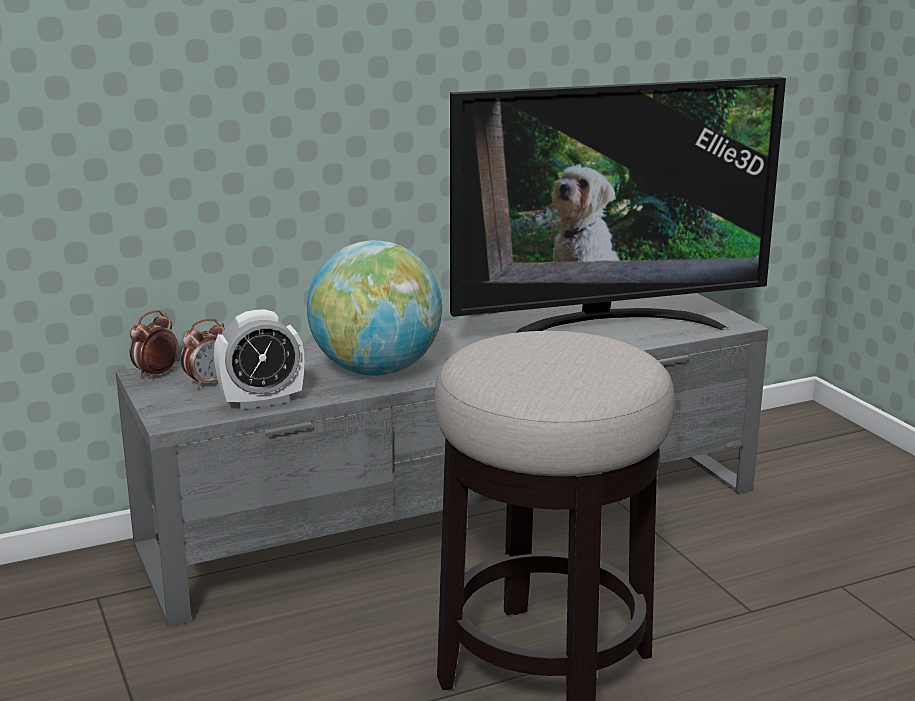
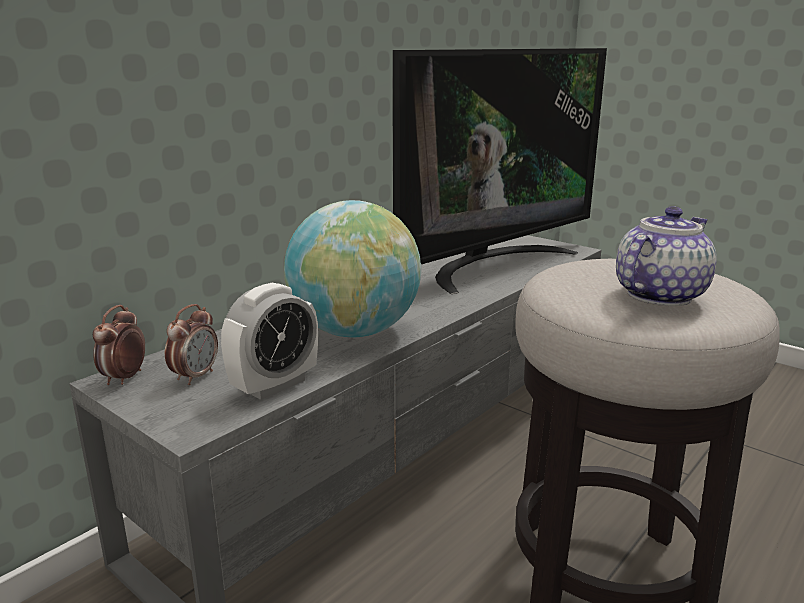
camera: 25 degrees left, 0 degrees up
none -> teapot [616,206,717,306]

